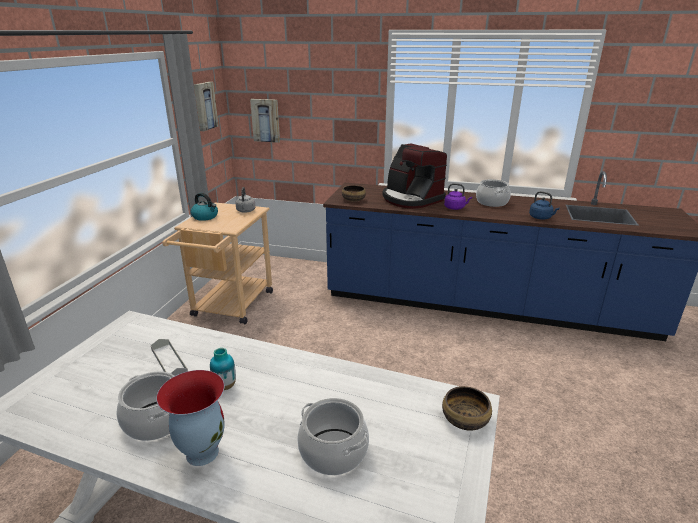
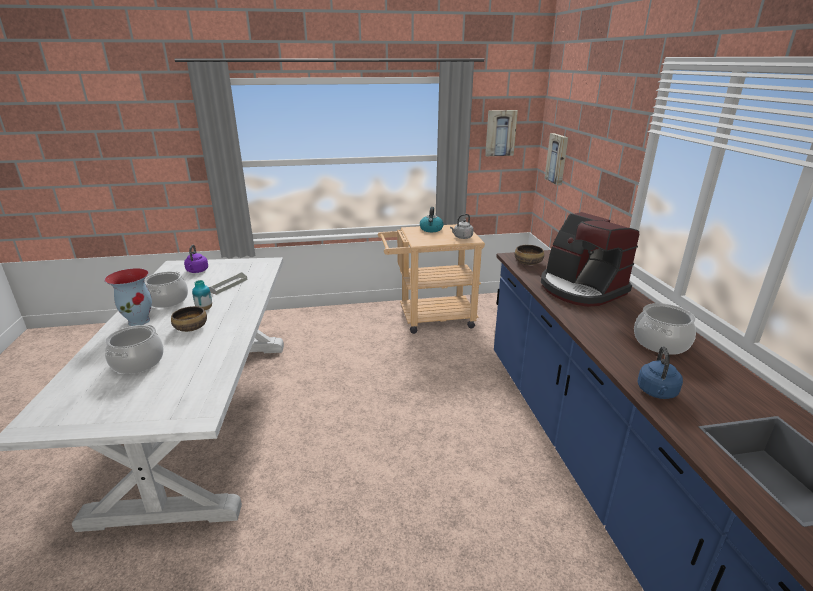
camera: 65 degrees right, 0 degrees up
coffee machine [382,144,447,209] -> coffee machine turned 60 degrees counterclockwise [541,212,639,307]
bowl [442,386,492,431] -> bowl moved to [171,306,207,332]
purple kettle [444,183,472,210] -> purple kettle moved to [184,245,208,273]

